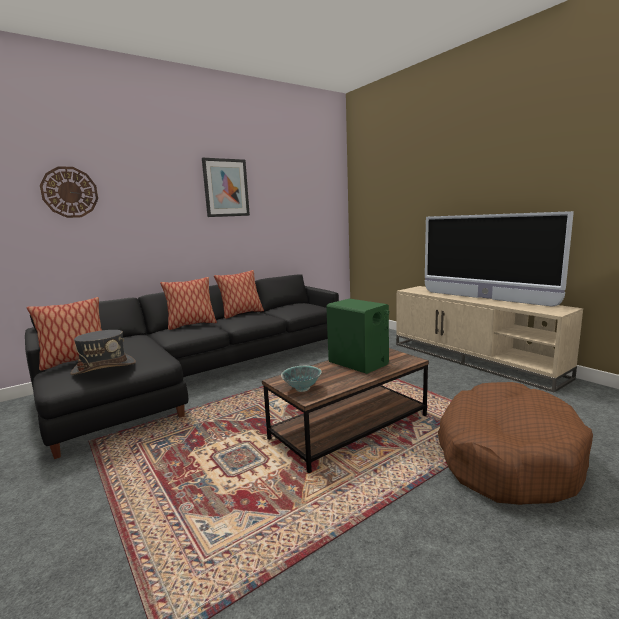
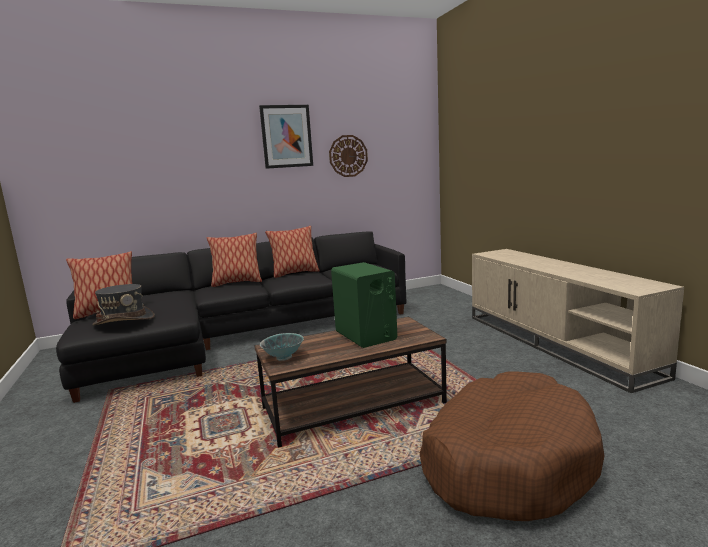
camera: 15 degrees right, 0 degrees up
wall clock [40,166,98,218] -> wall clock moved to [329,135,368,177]
television [425,211,574,307] -> none

